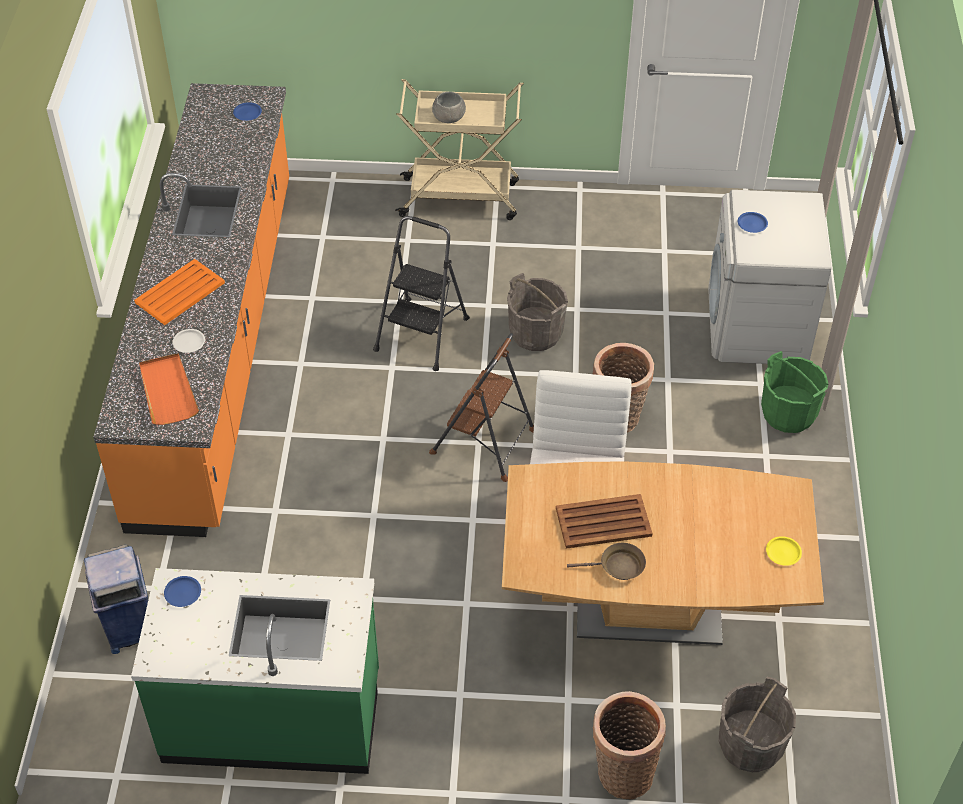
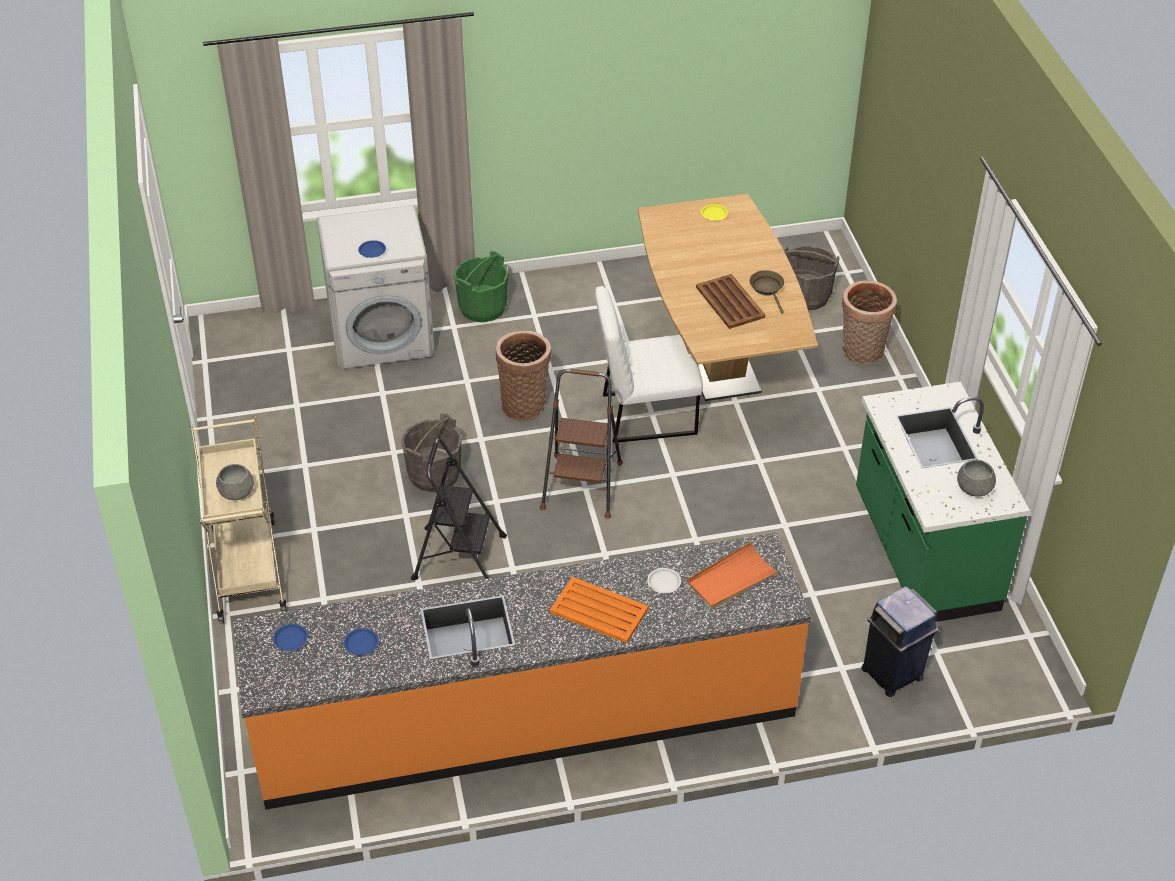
camera: 105 degrees left, 5 degrees down
blue plate [164,576,201,607] -> blue plate moved to [344,628,379,655]
none -> grey bowl [957,460,996,496]

